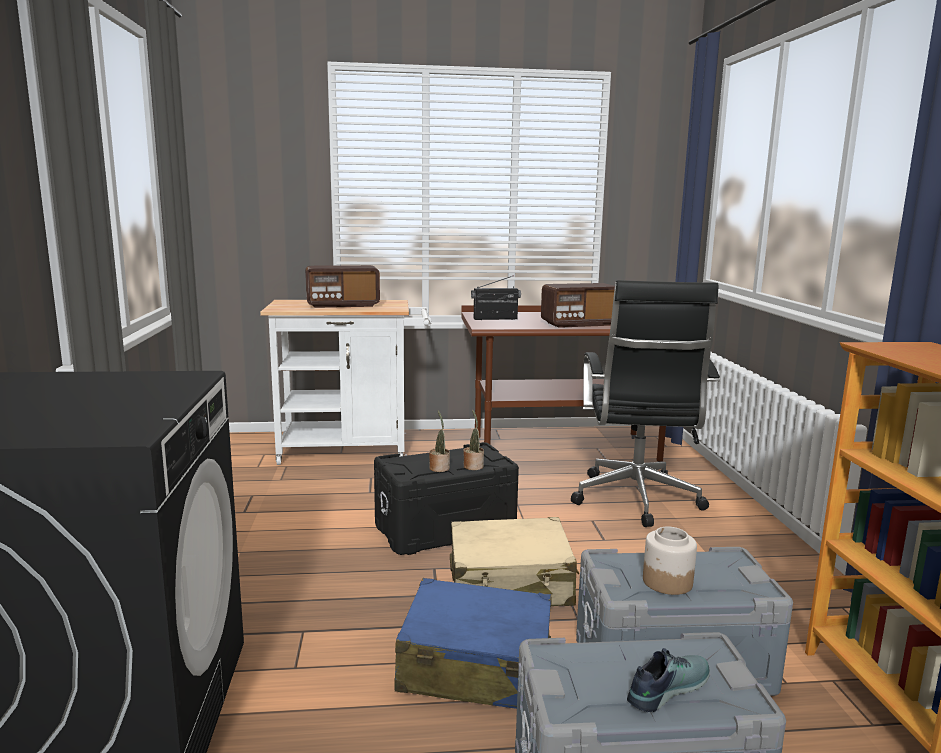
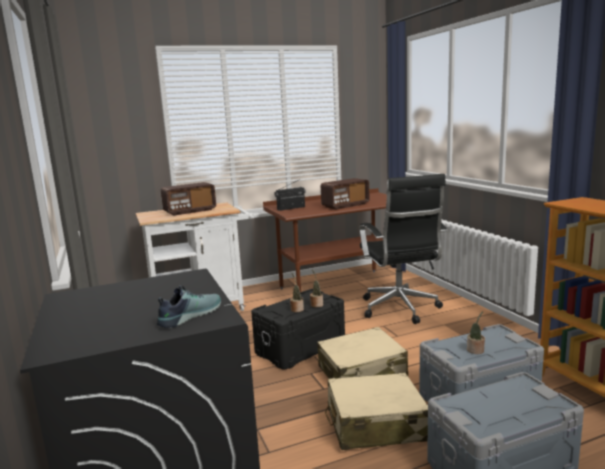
camera: 15 degrees left, 0 degrees up
blue suitcase [394,578,551,709] -> beige suitcase [325,372,428,450]
shoe [627,648,710,712] -> shoe moved to [157,286,221,328]
jar [643,527,697,595] -> potted plant [467,311,485,354]

